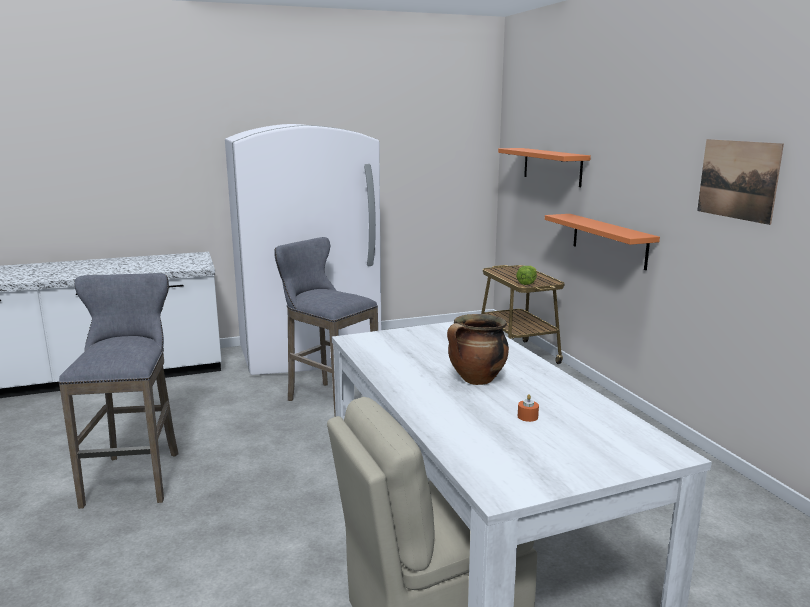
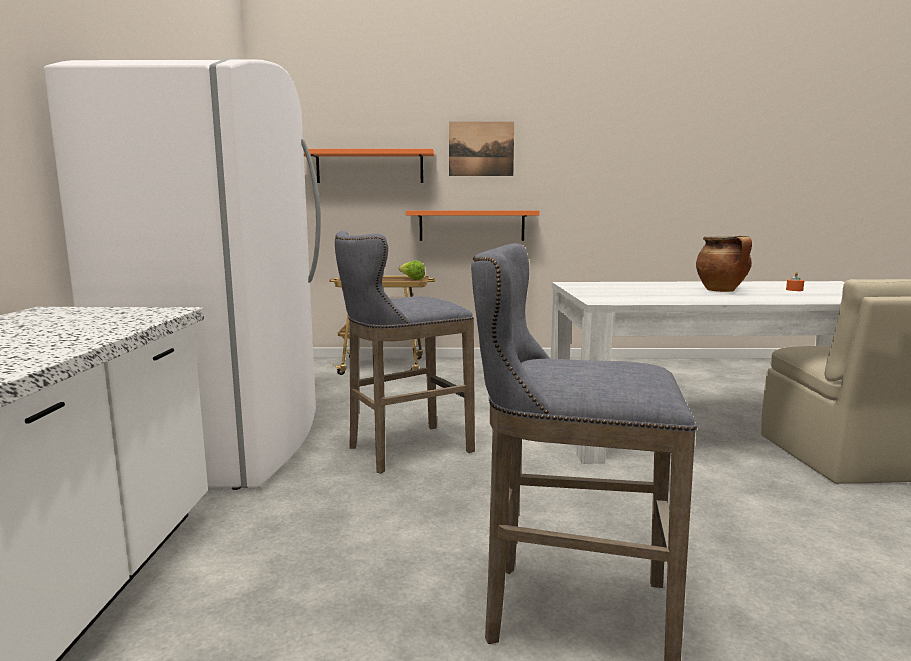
camera: 70 degrees left, 5 degrees down
picture [697,139,784,225] -> picture moved to [449,122,514,176]

